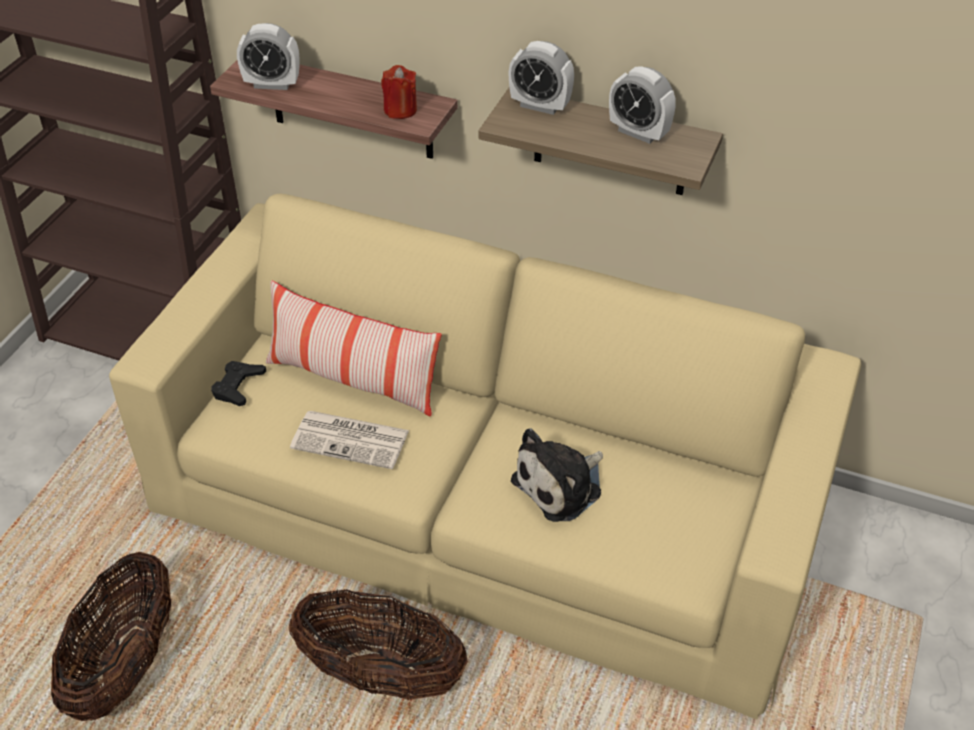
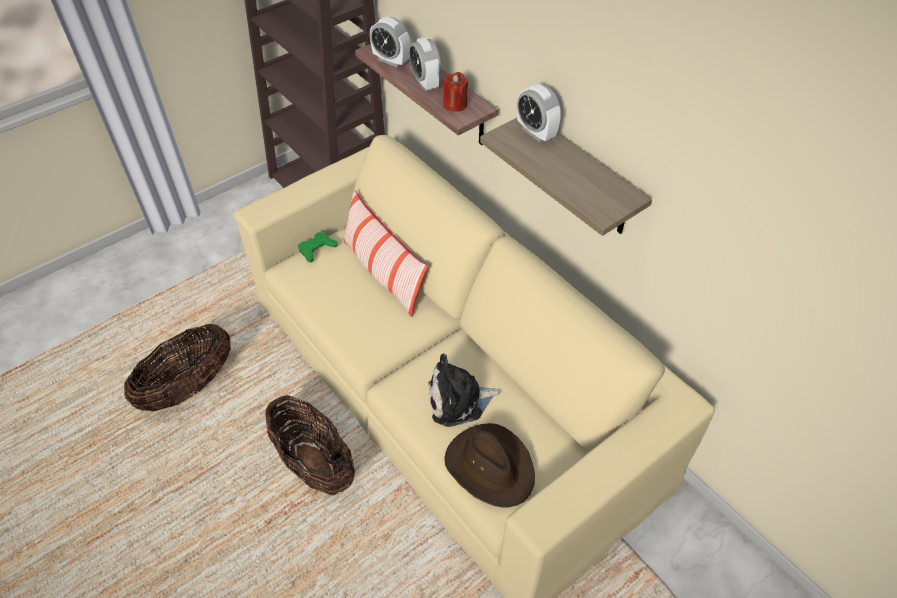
camera: 30 degrees right, 5 degrees up
black game controller [211,361,266,406] -> green game controller [298,232,338,262]
newspaper [290,411,409,469] -> none
alarm clock [609,66,676,144] -> alarm clock moved to [409,37,441,91]
none -> brown hat [444,423,535,508]

